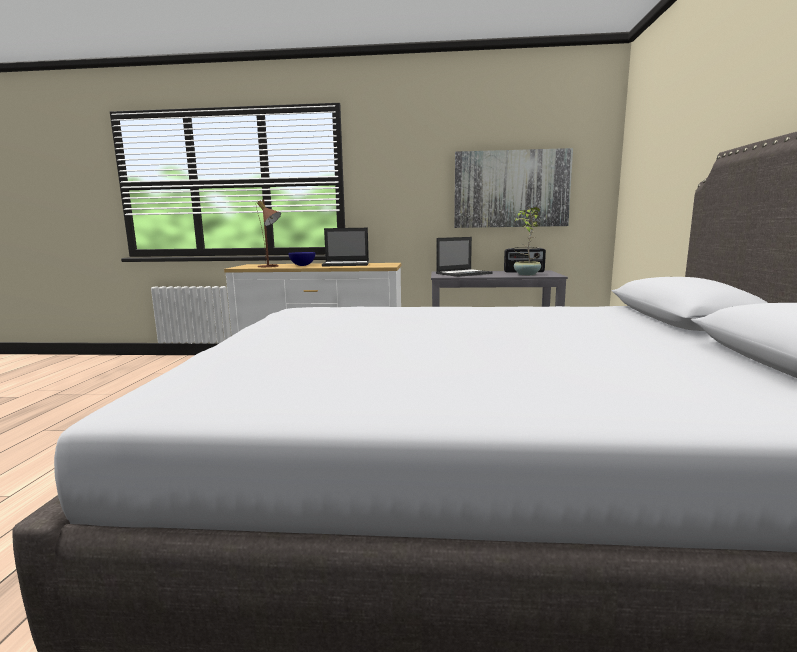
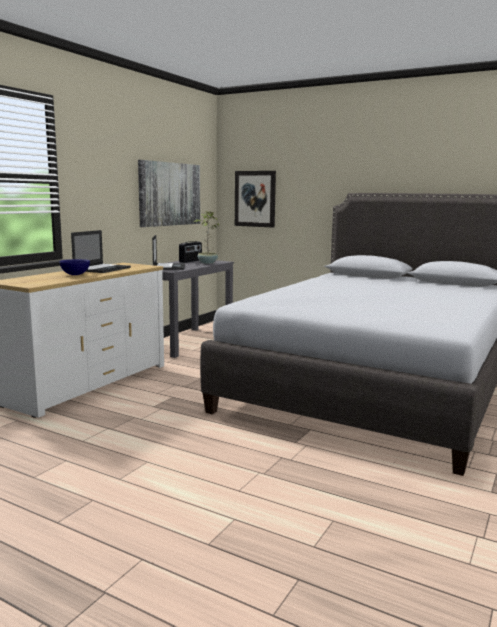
camera: 65 degrees left, 0 degrees up
brown table lamp [256,200,281,267] -> none
none -> picture [235,171,276,228]

